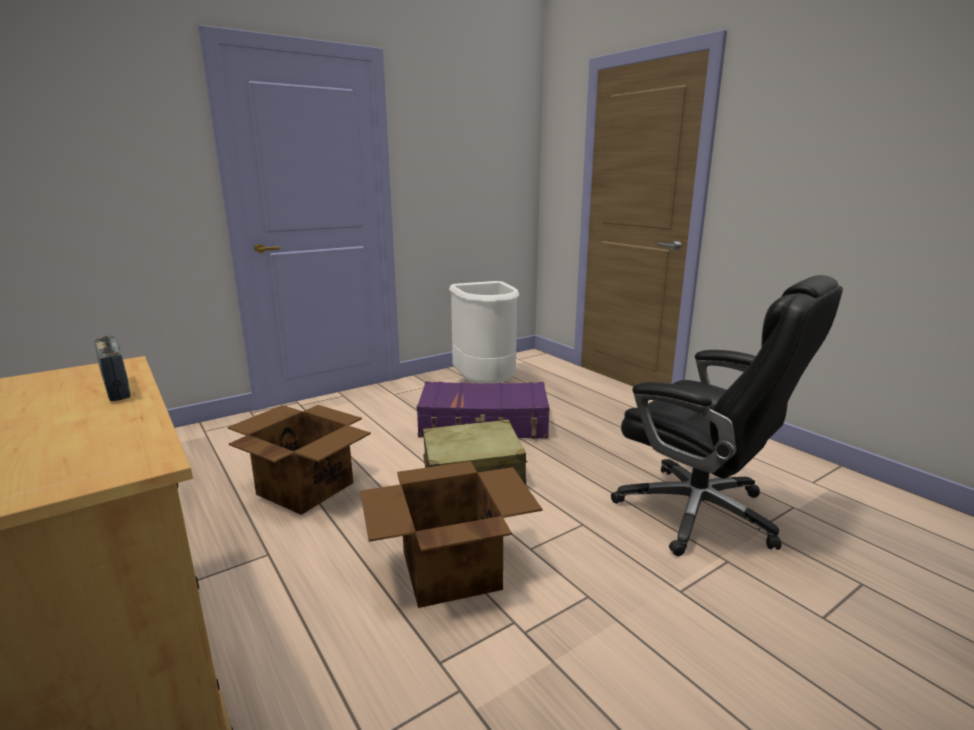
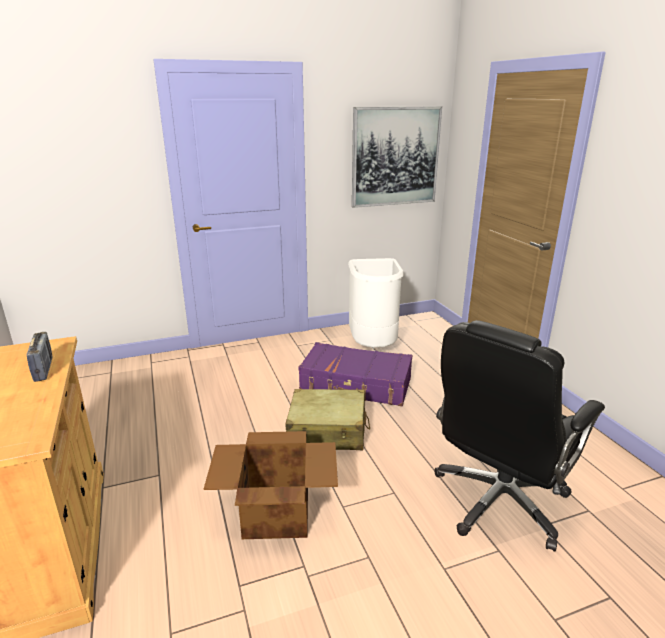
camera: 15 degrees right, 5 degrees up
cardboard box [228,405,371,515] -> none
black office chair [611,275,843,556] -> black office chair turned 75 degrees clockwise [434,320,605,552]
none -> picture [352,106,442,208]

